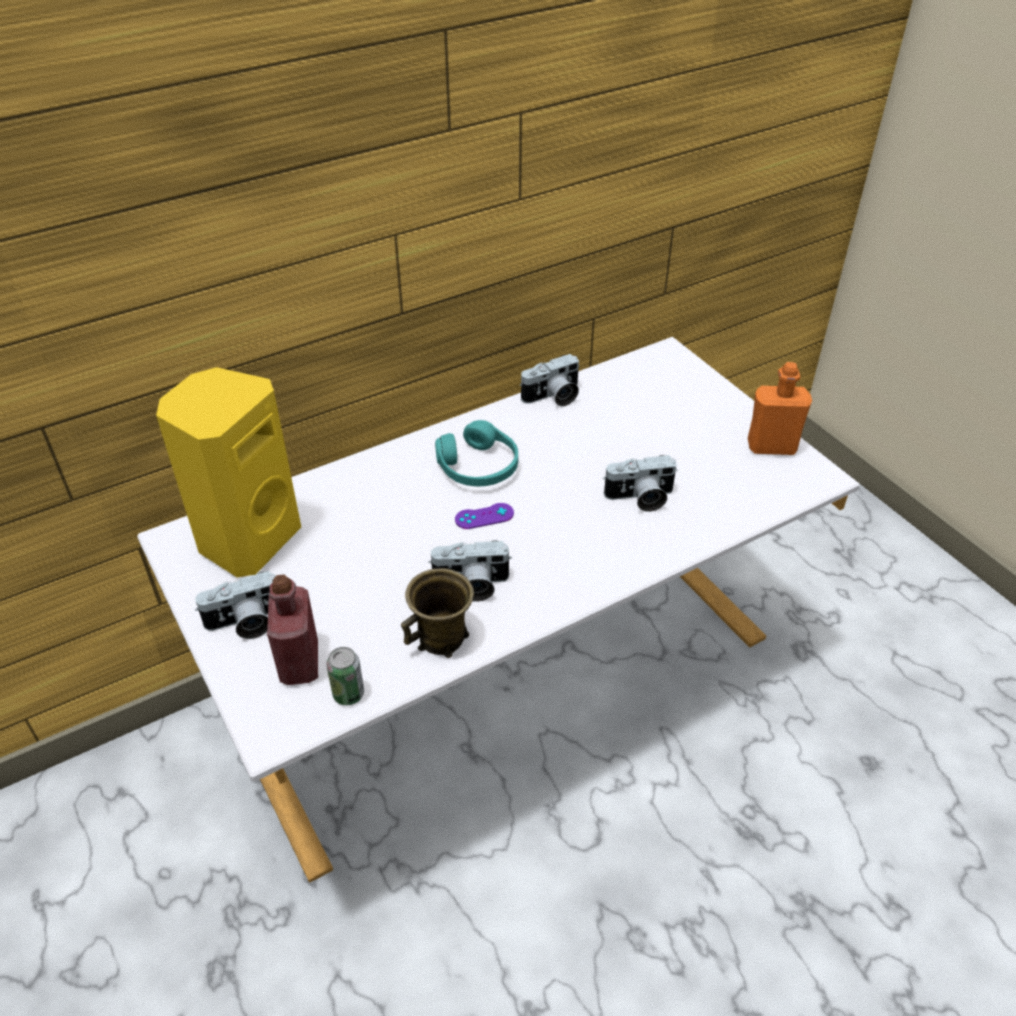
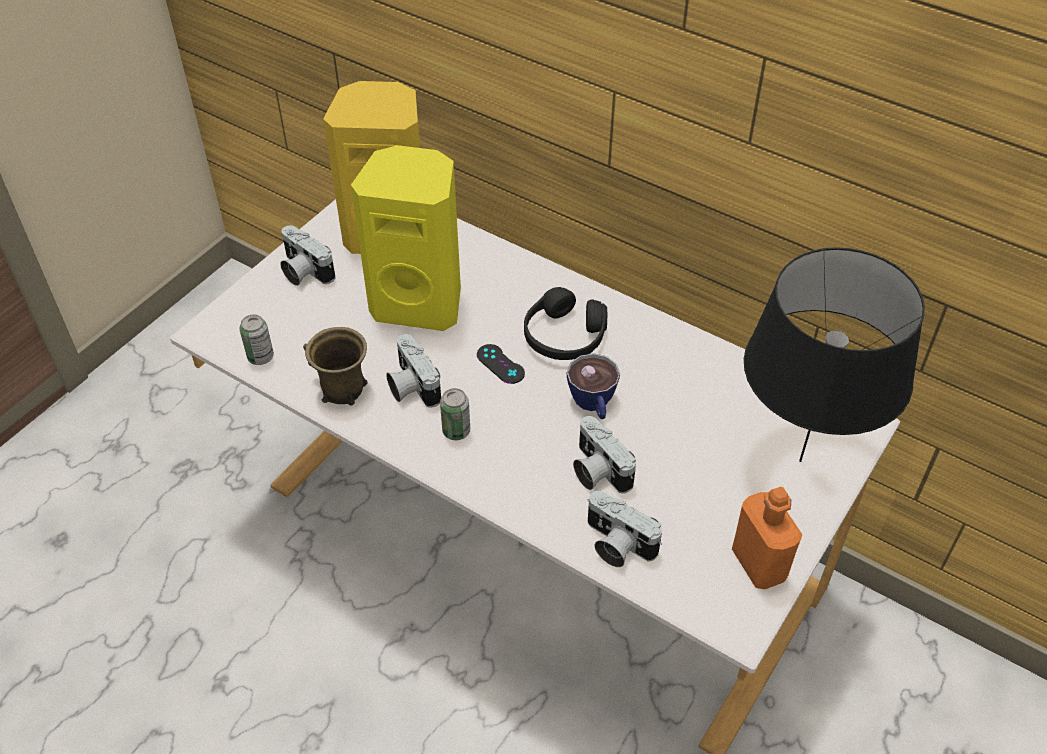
camera: 65 degrees right, 5 degrees up
red bottle [267,575,318,685] -> none
turquoise headphones [435,420,518,486] -> black headphones [524,287,607,360]
purple game controller [455,503,514,529] -> black game controller [477,344,525,384]
camera [520,354,579,406] -> camera moved to [588,491,662,567]
none -> yellow speaker [351,145,461,331]
none -> can [440,388,470,440]
none -> cup [567,353,620,419]
none -> black table lamp [744,247,925,462]

